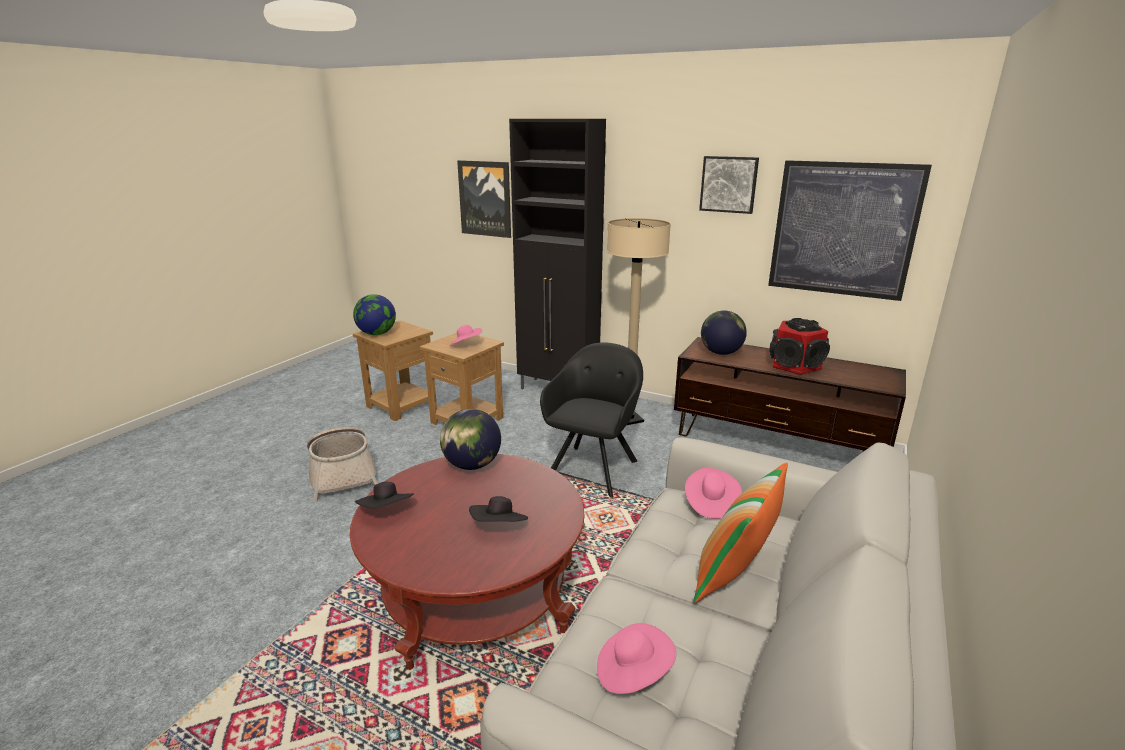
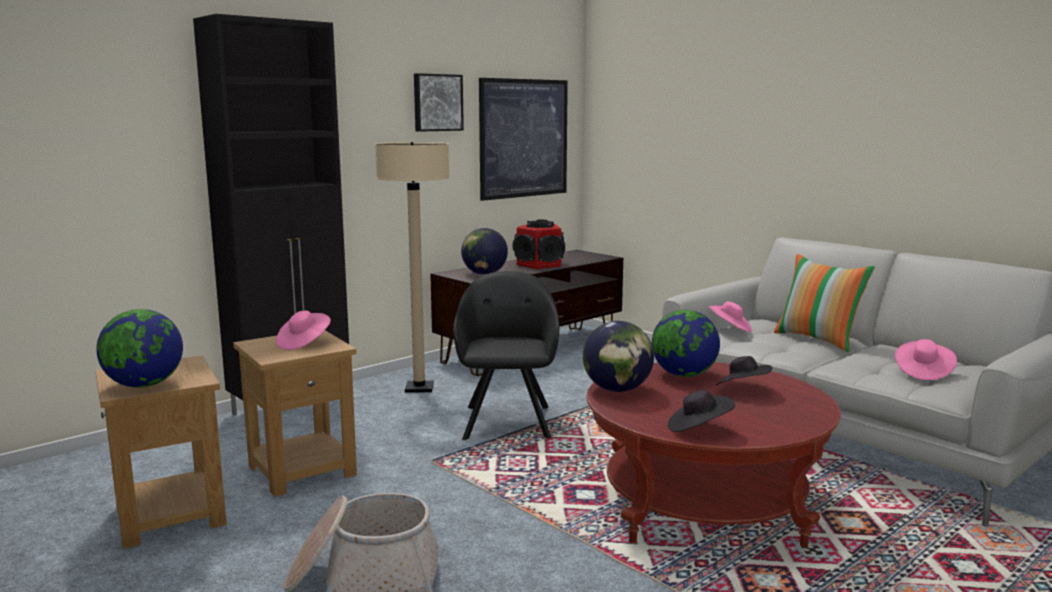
camera: 70 degrees left, 10 degrees down
picture [457,160,511,238] -> none
black armchair [540,343,643,498] -> black armchair turned 45 degrees clockwise [453,271,559,440]
none -> globe [652,310,720,377]

